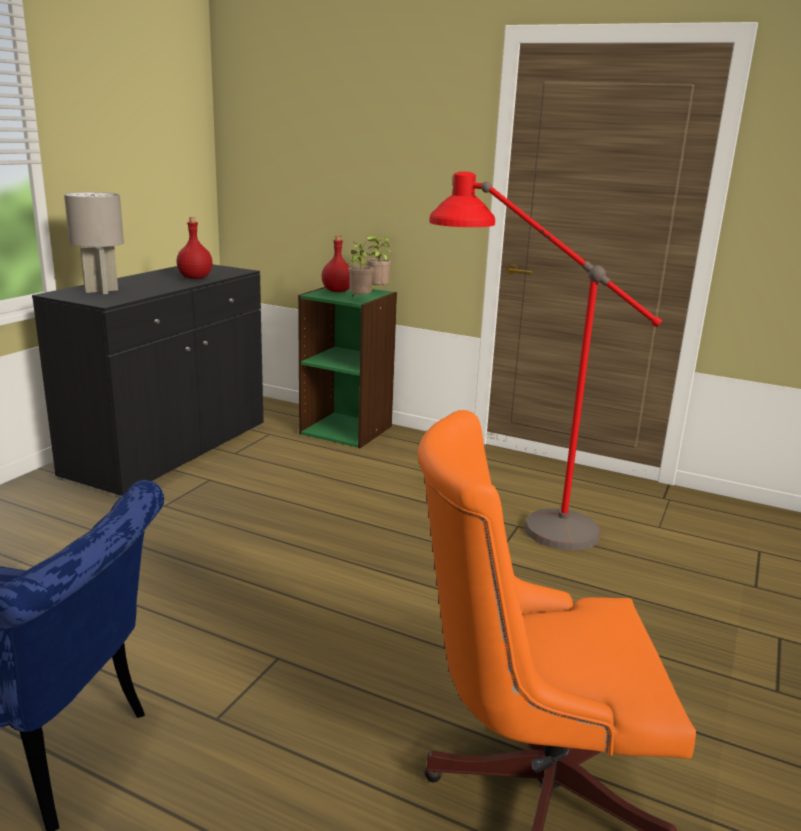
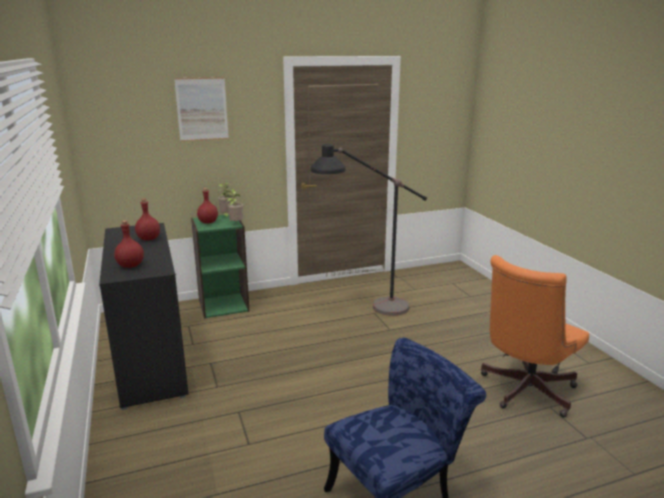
camera: 45 degrees left, 0 degrees up
grey table lamp [64,192,124,294] -> red bottle [114,220,144,268]
red floor lamp [429,171,663,550] -> black floor lamp [311,144,427,316]
none -> picture [174,77,229,142]

